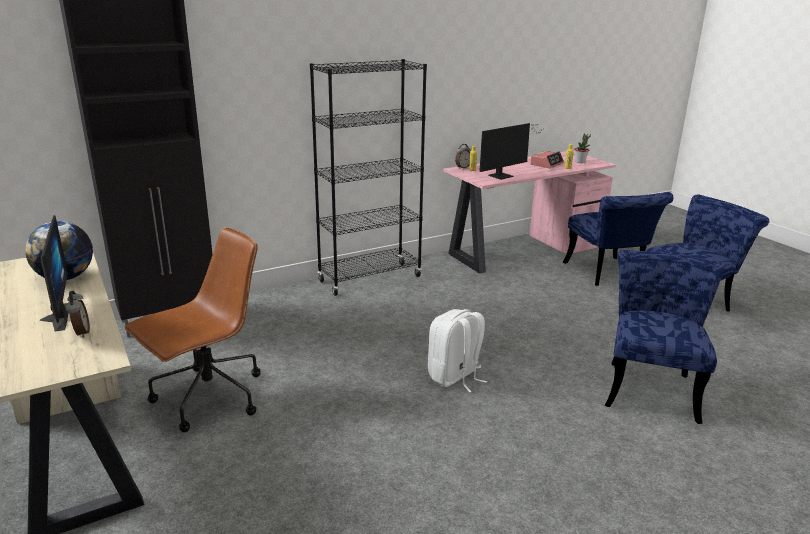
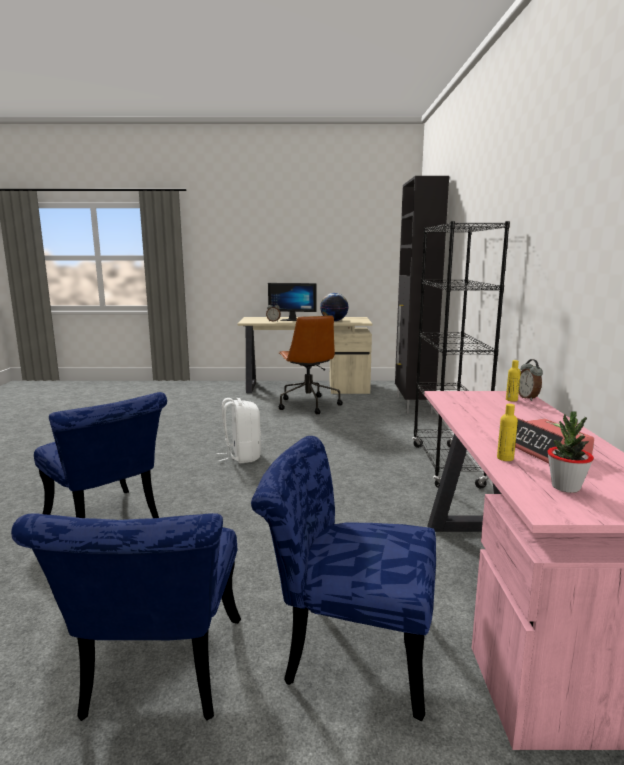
camera: 120 degrees right, 10 degrees down
monitor [479,123,544,180] -> none

